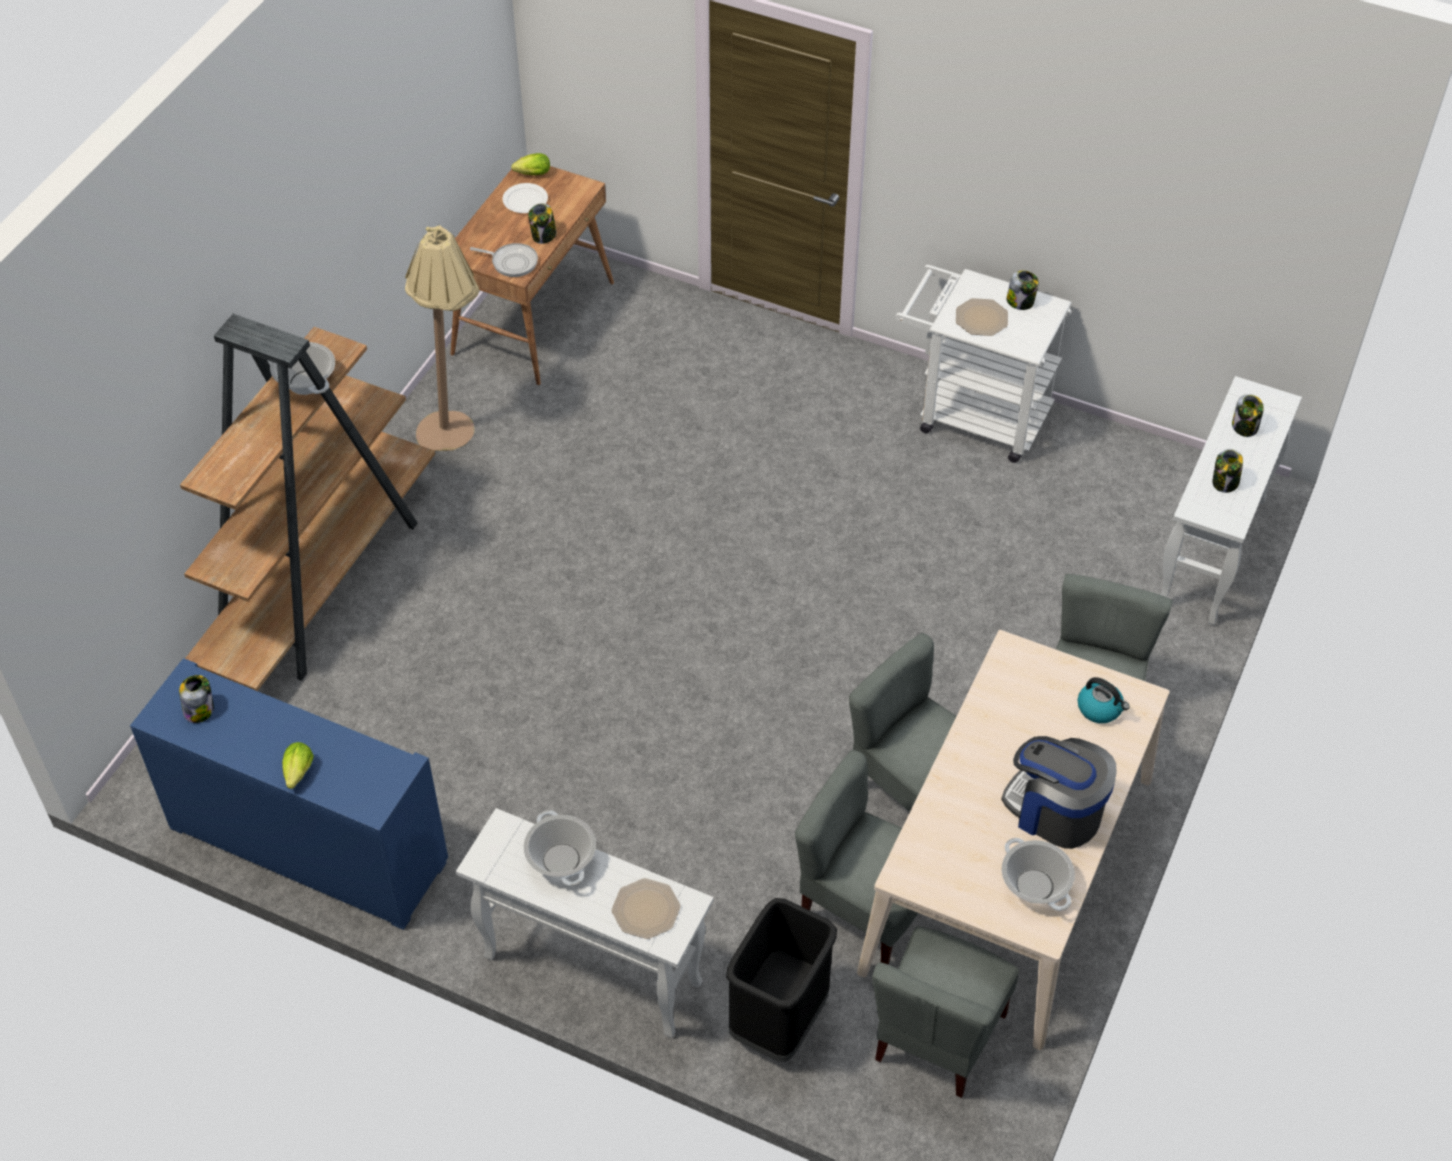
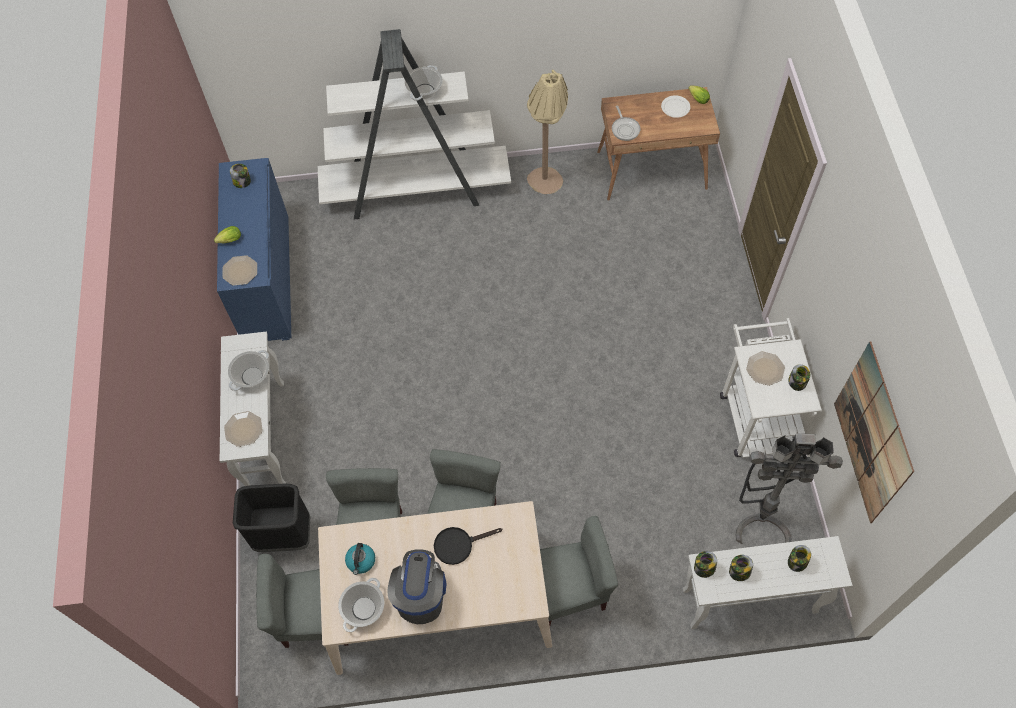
camera: 60 degrees right, 10 degrees up
brown bookcase [180,314,435,691] -> white bookcase [318,29,511,219]
jar [528,203,557,244] -> jar moved to [694,551,717,578]
kettle [1078,677,1129,723] -> kettle moved to [345,543,375,575]
none -> plate [223,255,257,286]
none -> black frying pan [434,527,502,565]
none -> grey floor lamp [735,433,843,544]
none -> picture [834,341,914,523]

